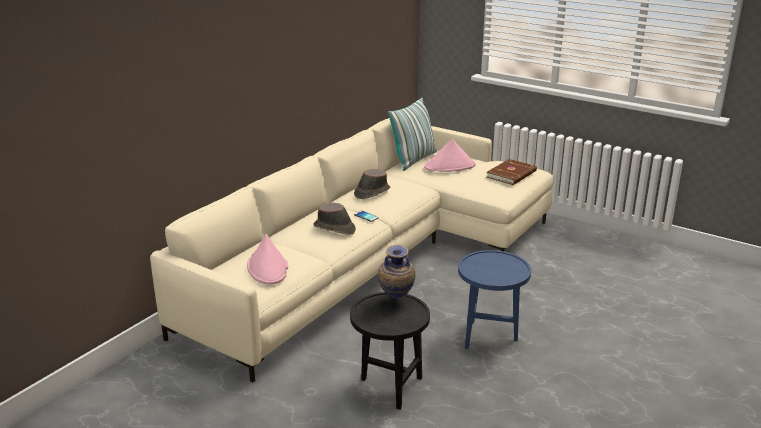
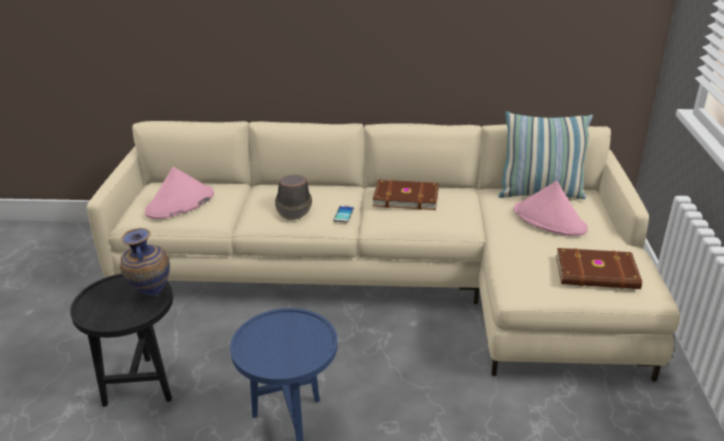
camera: 60 degrees right, 5 degrees up
brown hat [354,169,390,199] -> brown book [372,180,439,210]

